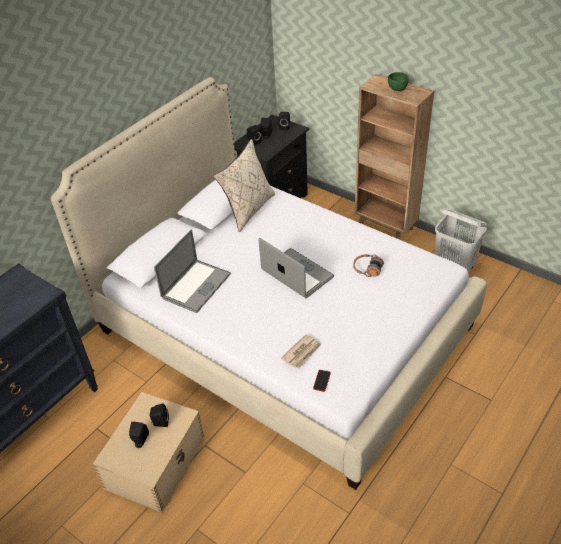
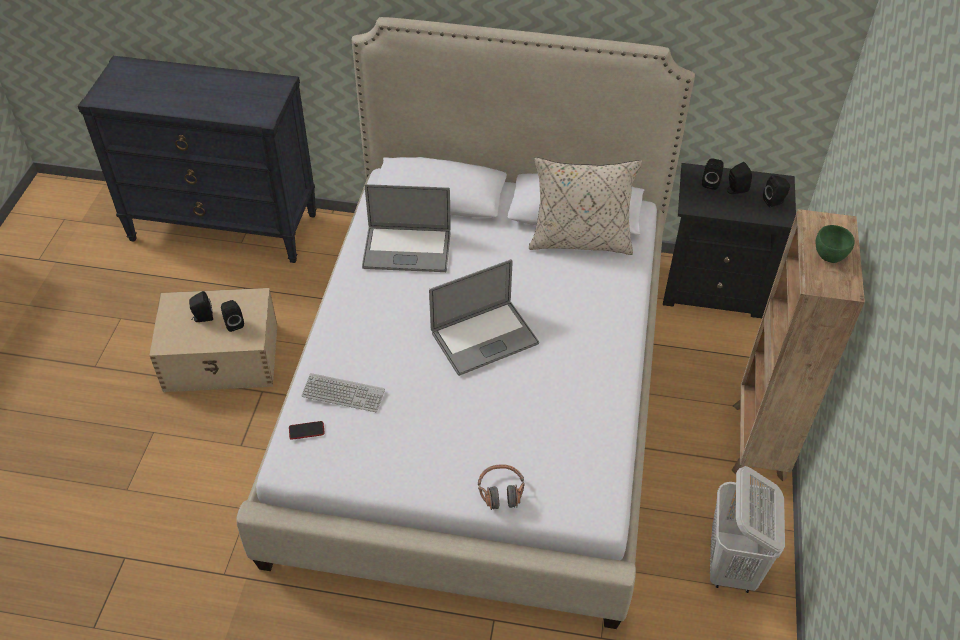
camera: 60 degrees right, 5 degrees up
laptop [259,238,334,298] -> laptop turned 45 degrees clockwise [429,259,539,376]
newspaper [281,334,321,369] -> keyboard [301,373,385,412]
headphones [353,254,384,277] -> headphones moved to [478,464,525,510]

